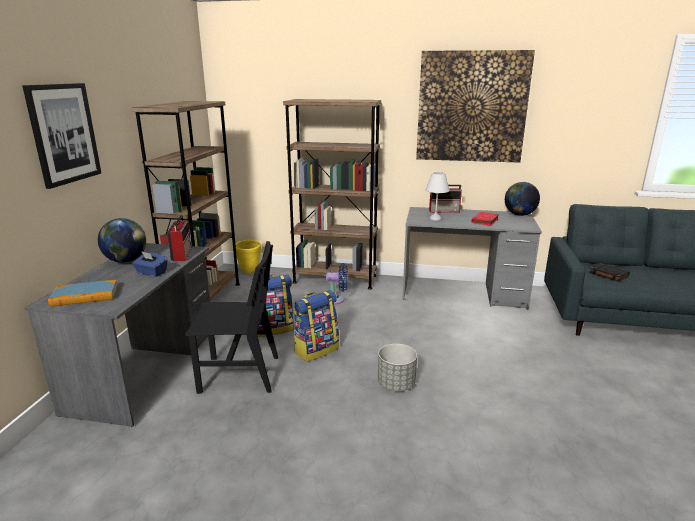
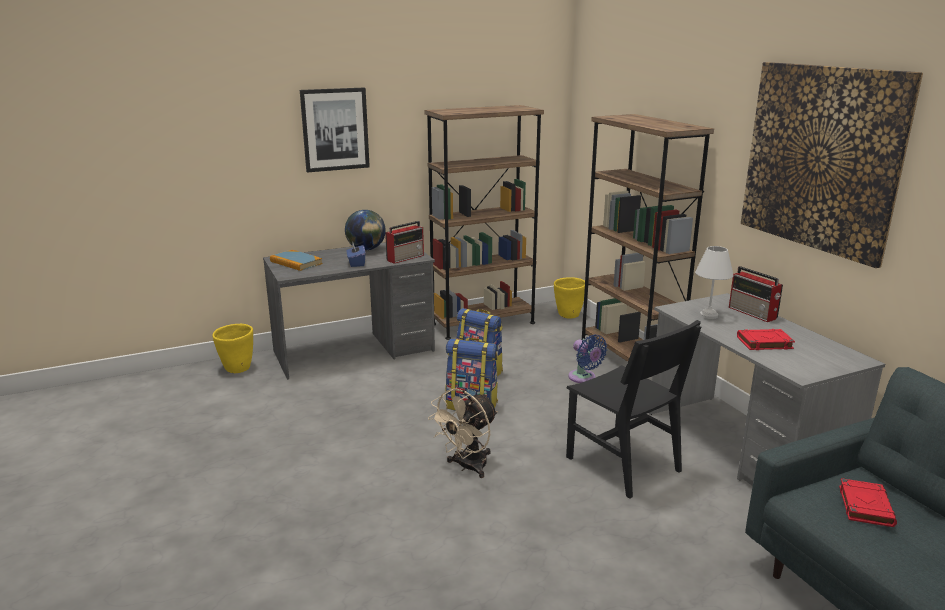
camera: 55 degrees right, 0 degrees up
black chair [185,241,278,394] -> black chair moved to [566,320,701,499]
grey planter [378,344,417,391] -> beige fan [428,388,498,478]
globe [505,182,540,216] -> none
black book [589,263,630,282] -> red book [839,478,897,527]
none -> yellow planter [212,324,253,373]

